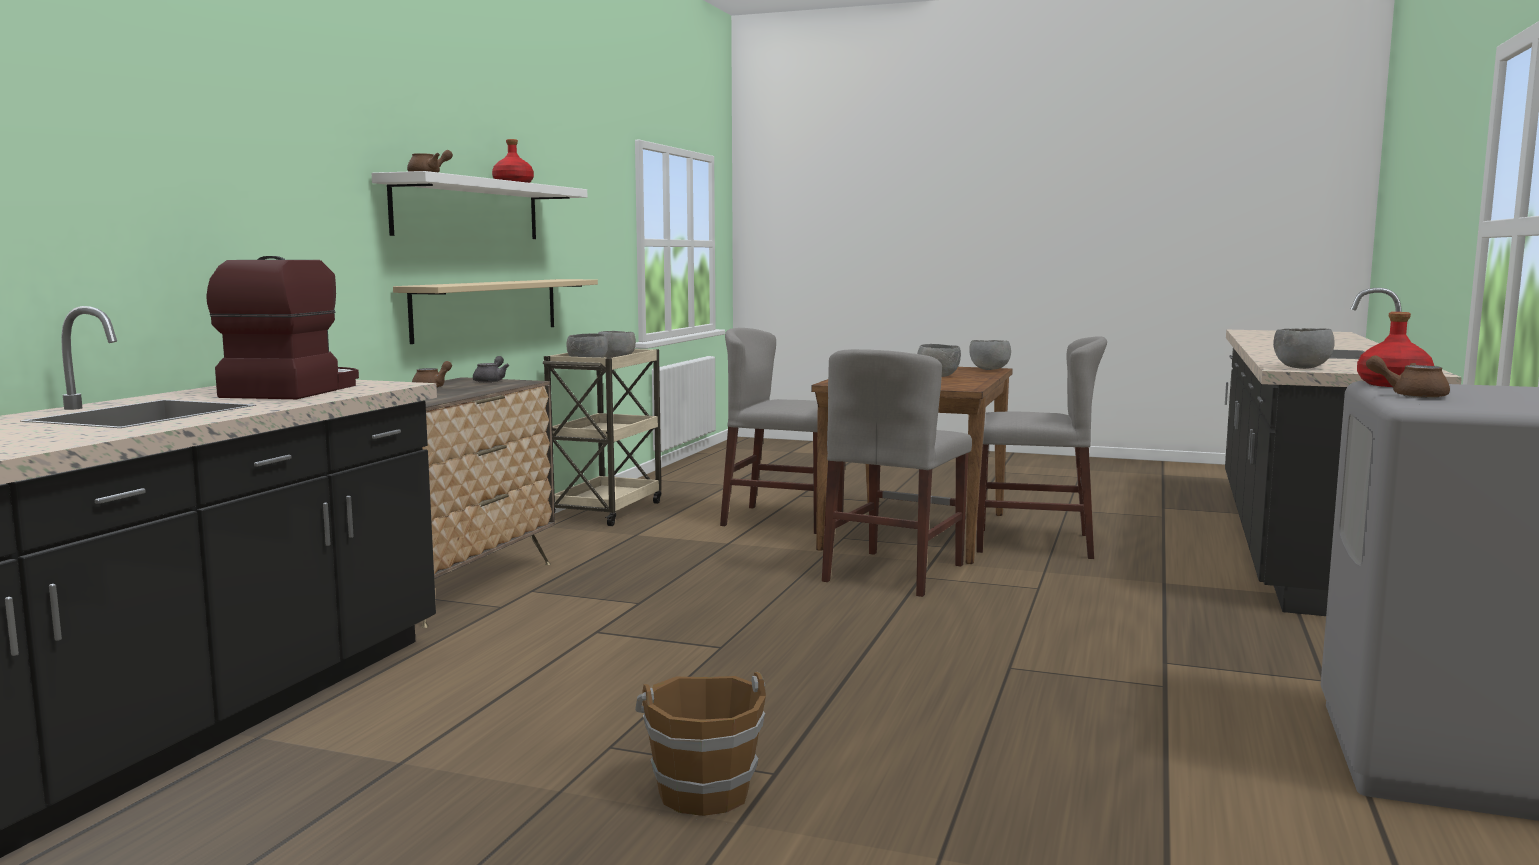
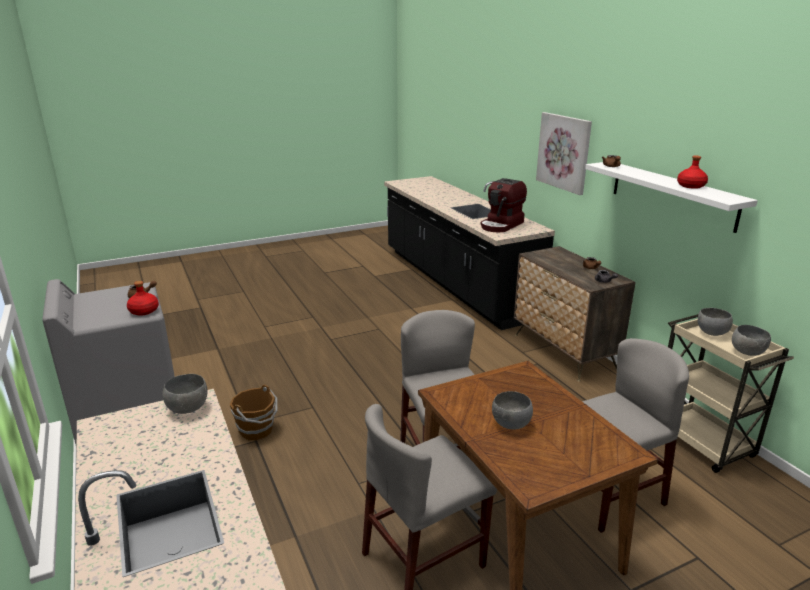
camera: 135 degrees right, 15 degrees up
coffee machine [206,256,359,399] -> coffee machine turned 75 degrees clockwise [481,178,527,232]
beige shelf [393,279,598,344] -> none
brown bucket [635,672,766,816] -> brown bucket moved to [230,385,278,440]
grey bowl [969,340,1011,370] -> none
none -> picture [536,112,592,195]

